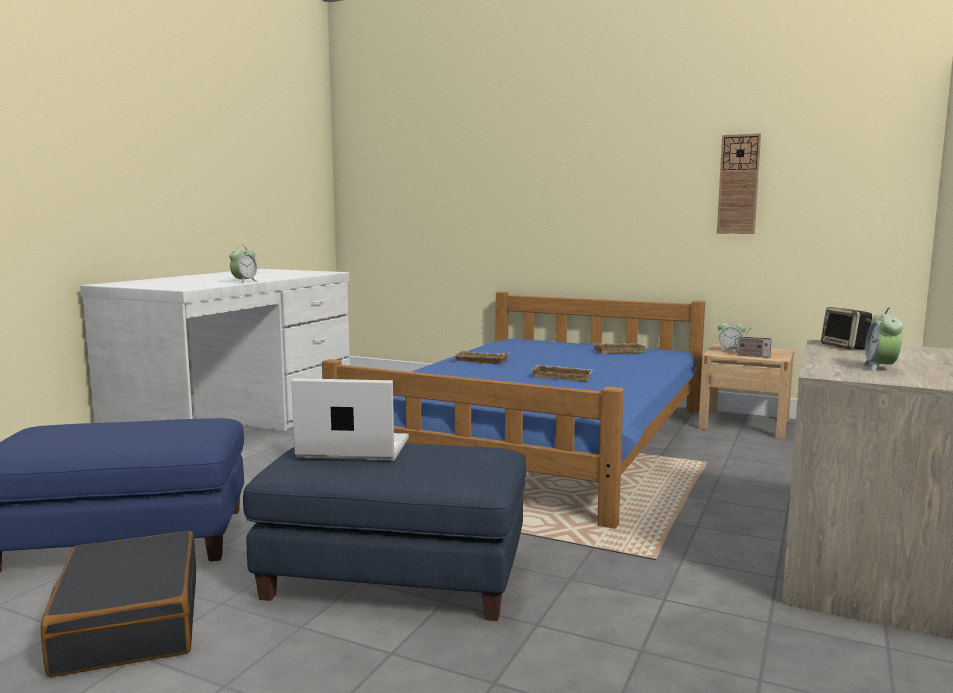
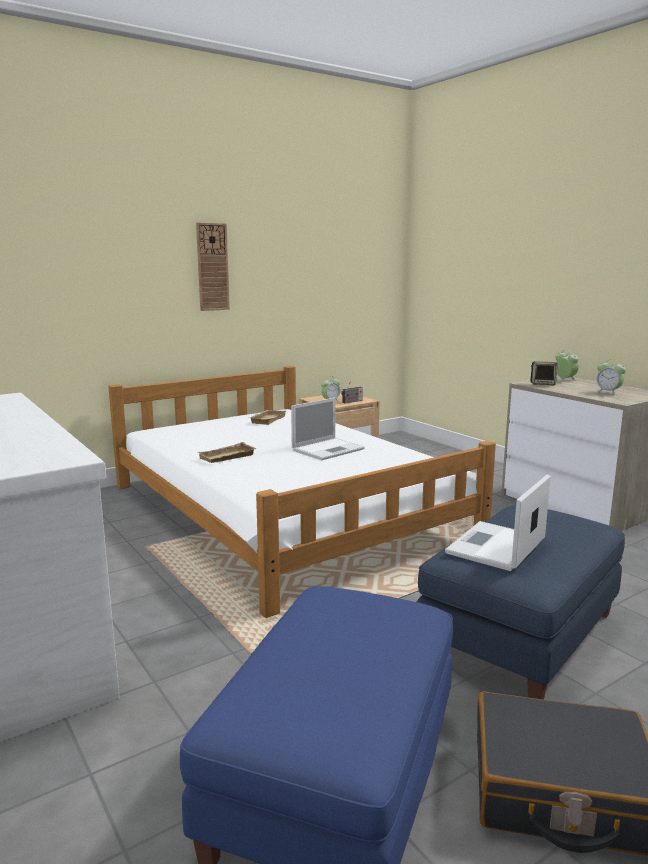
camera: 60 degrees left, 5 degrees up
alarm clock [229,245,258,283] -> alarm clock moved to [556,350,578,381]
blue bed [322,291,705,529] -> white bed [108,366,496,618]
beige tray [533,365,593,381] -> laptop [291,398,365,460]
wall clock [717,133,761,234] -> wall clock moved to [196,223,230,311]

